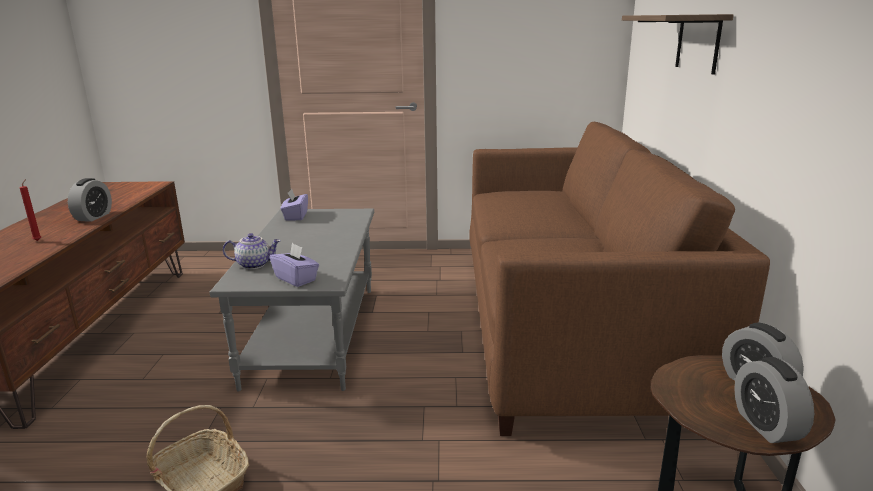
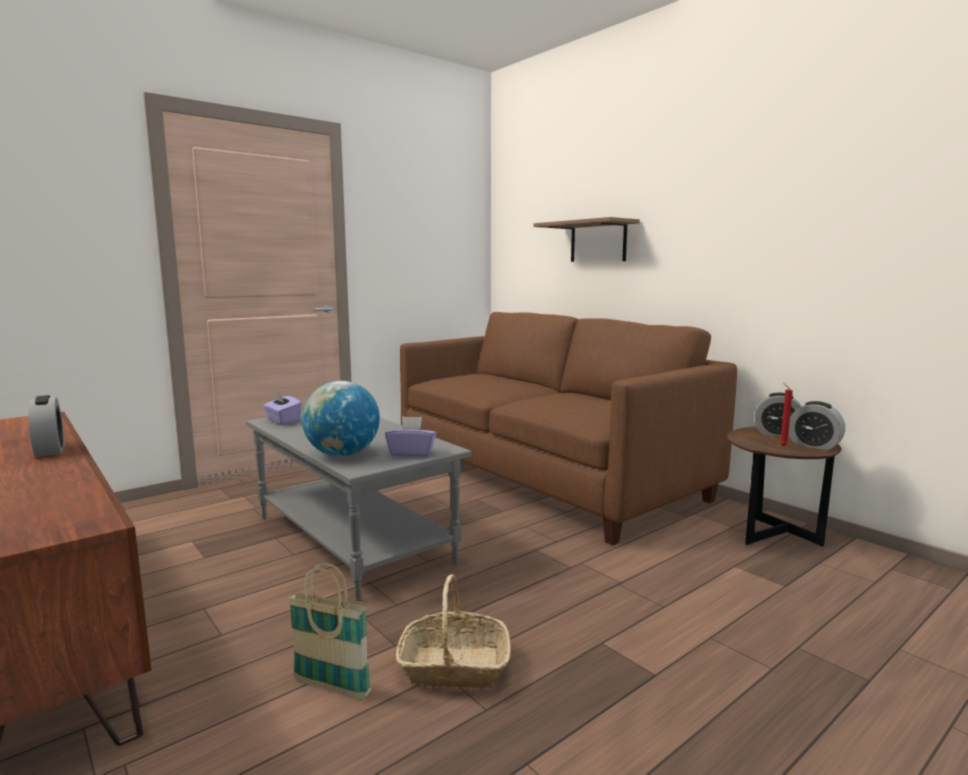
camera: 40 degrees left, 10 degrees down
red candle [20,179,41,241] -> red candle moved to [780,383,793,446]
teapot [223,233,281,269] -> globe [302,381,380,457]
none -> basket [288,563,371,700]

